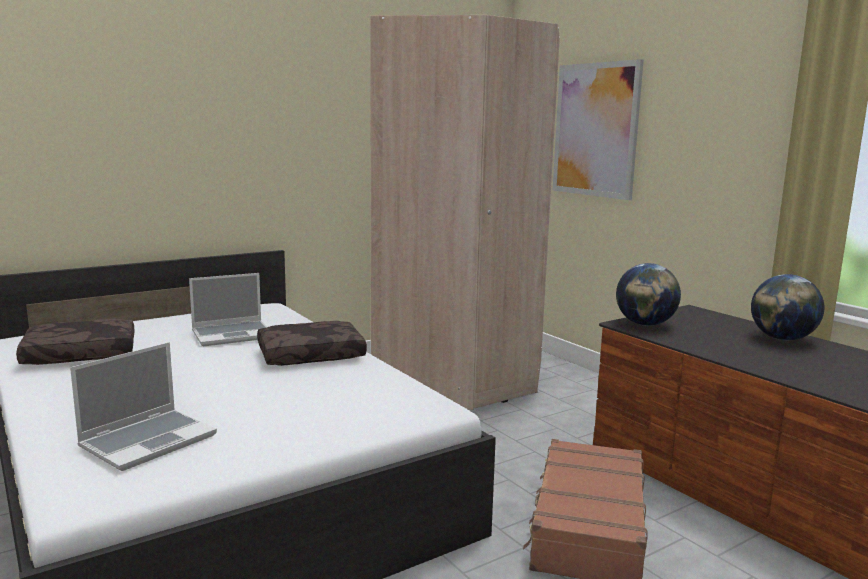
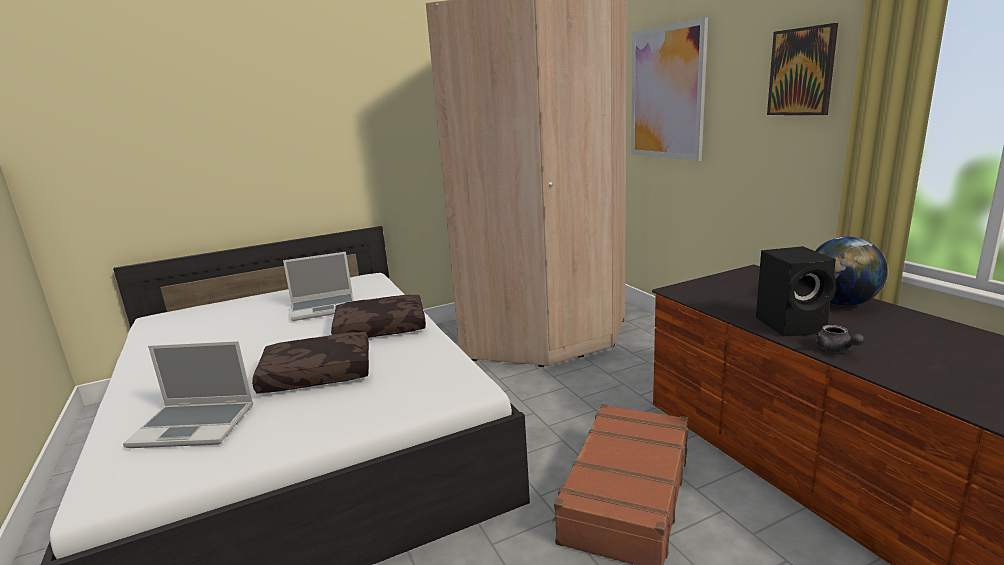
camera: 10 degrees right, 5 degrees up
brown pillow [16,319,134,365] -> brown pillow moved to [252,332,369,393]
laptop [70,342,217,471] -> laptop turned 45 degrees clockwise [123,341,254,448]
globe [616,263,681,326] -> none
none -> black speaker [756,246,836,336]
none -> picture [767,23,838,115]
none -> grey teapot [814,325,864,352]

